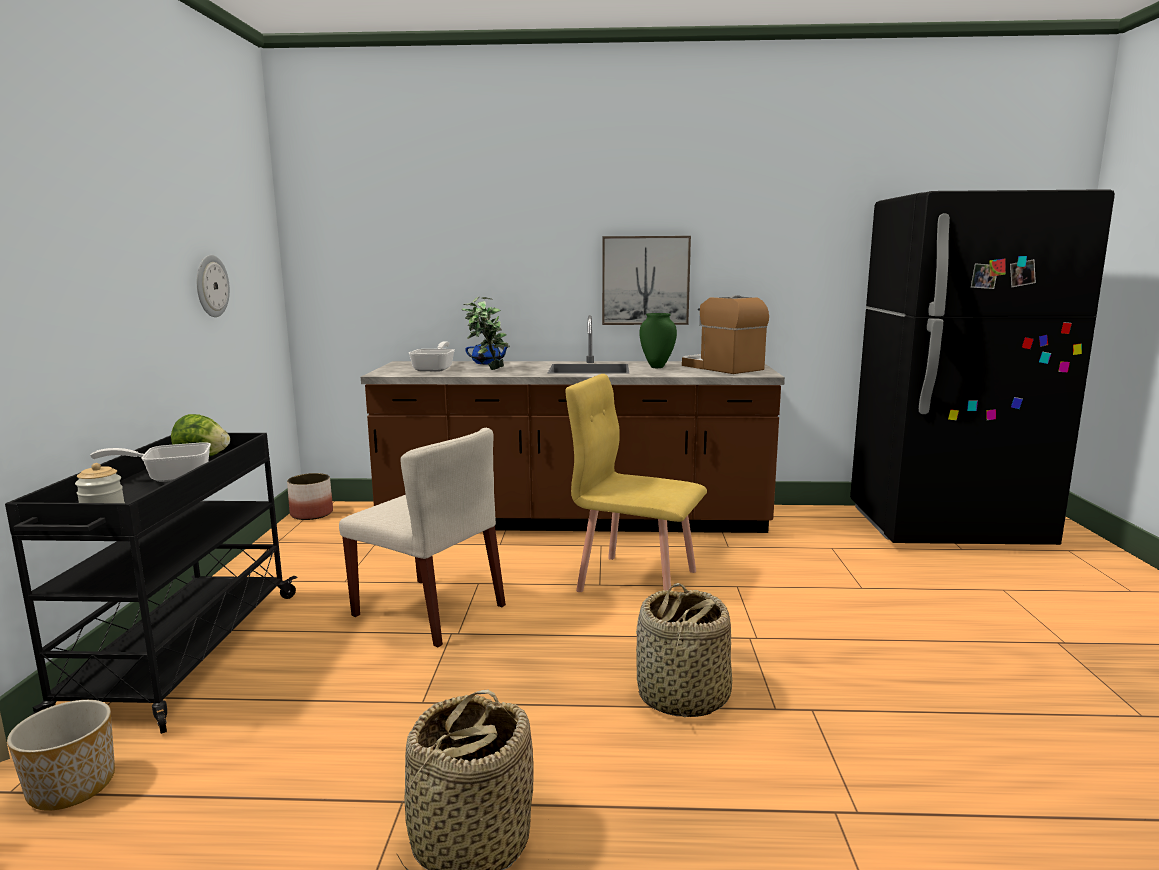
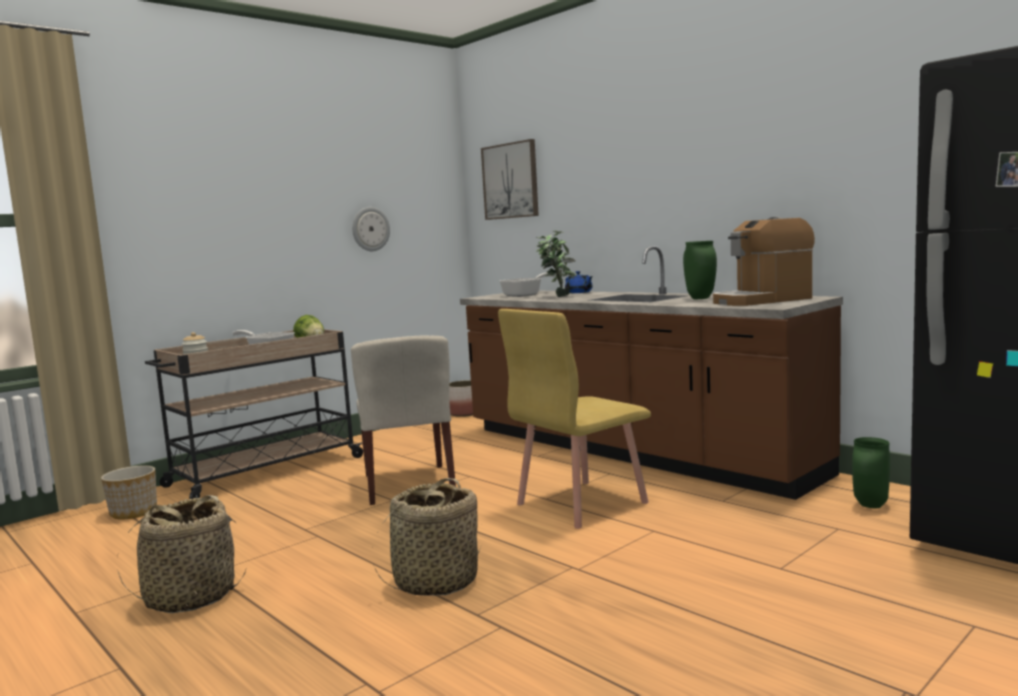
camera: 45 degrees right, 5 degrees down
black cart [5,433,298,734] -> beige cart [145,329,363,499]
yellow chair [566,374,707,592] -> yellow chair turned 105 degrees counterclockwise [498,309,651,529]
picture [602,236,691,325] -> picture moved to [481,139,539,220]
coffee machine [682,295,769,374] -> coffee machine turned 120 degrees counterclockwise [713,217,815,306]
none -> green vase [852,437,890,508]

